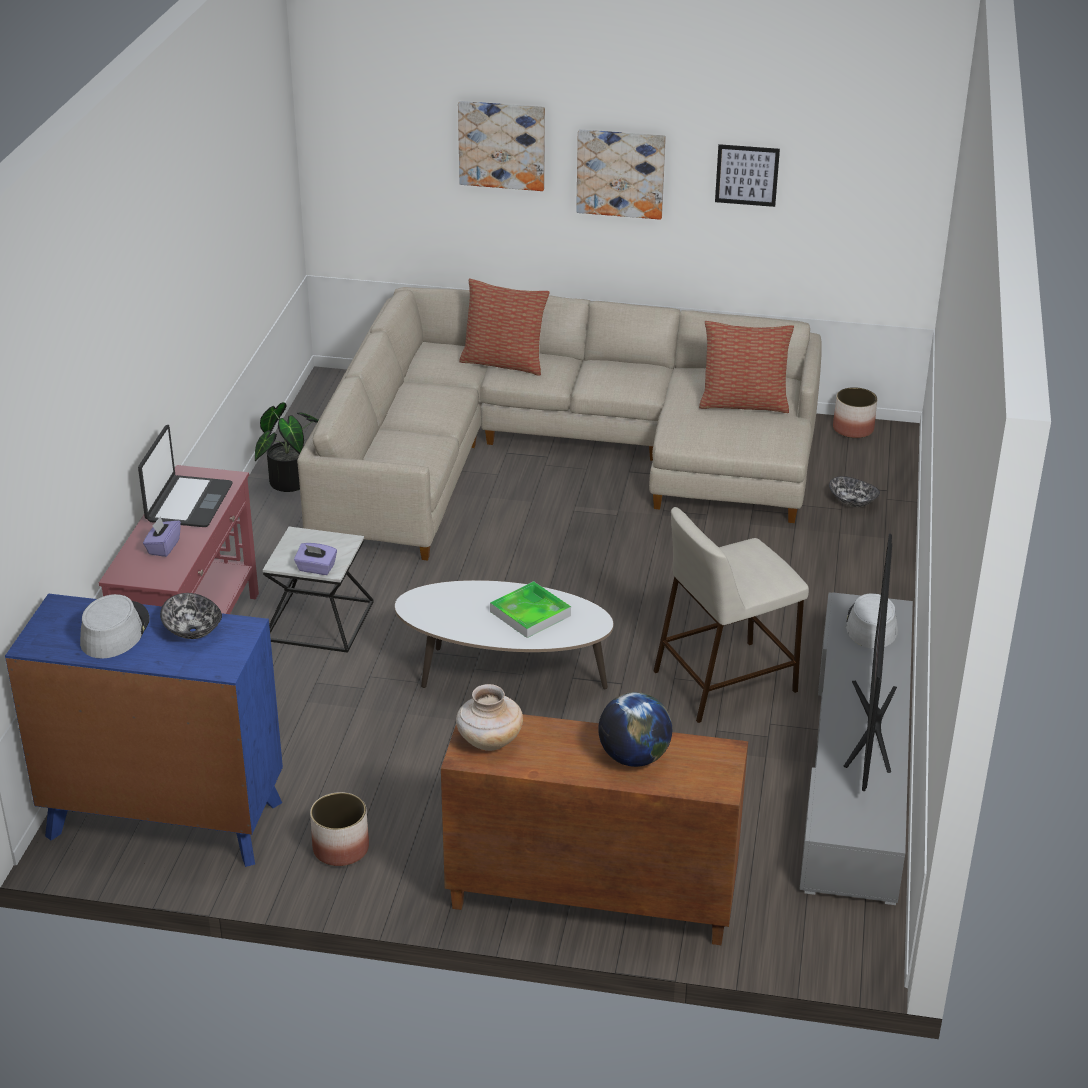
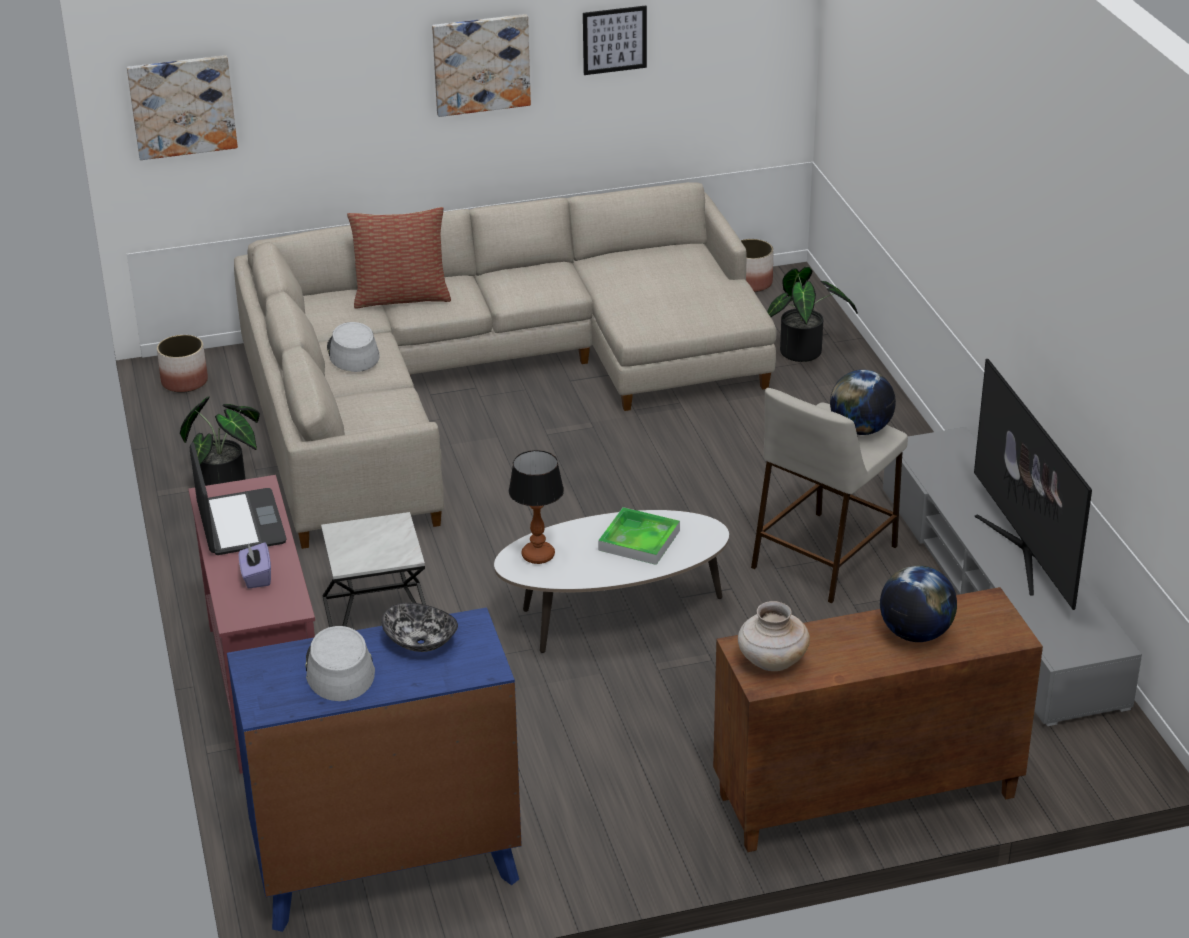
camera: 25 degrees left, 0 degrees up
purple tissue box [294,543,337,575] -> none
planter [310,792,369,866] -> planter moved to [157,335,208,393]
picture [458,101,545,191] -> picture moved to [127,55,238,160]
pillow [699,321,794,413] -> none
bowl [829,476,880,507] -> potted plant [767,267,858,362]
grey hat [846,593,898,649] -> grey hat moved to [327,322,379,372]
none -> table lamp [509,450,564,564]
none -> globe [830,370,896,435]

